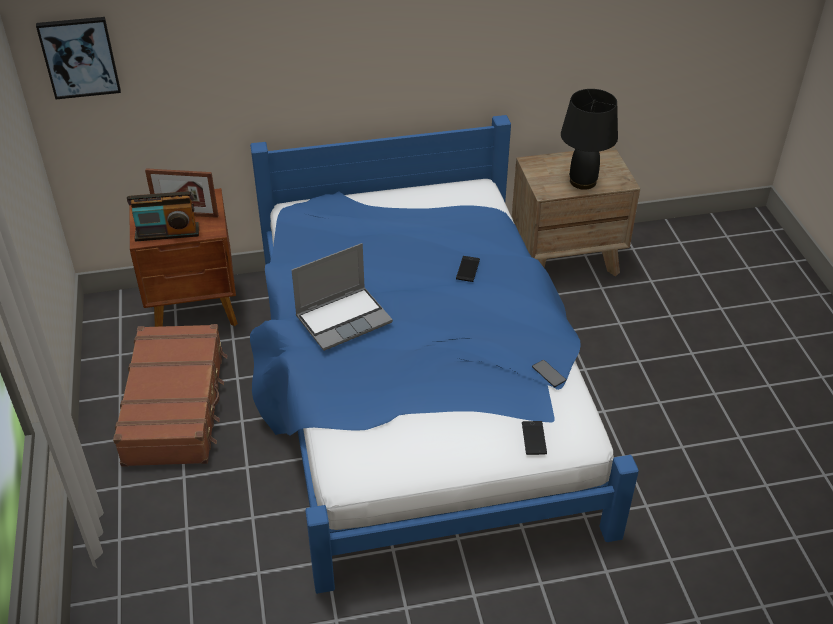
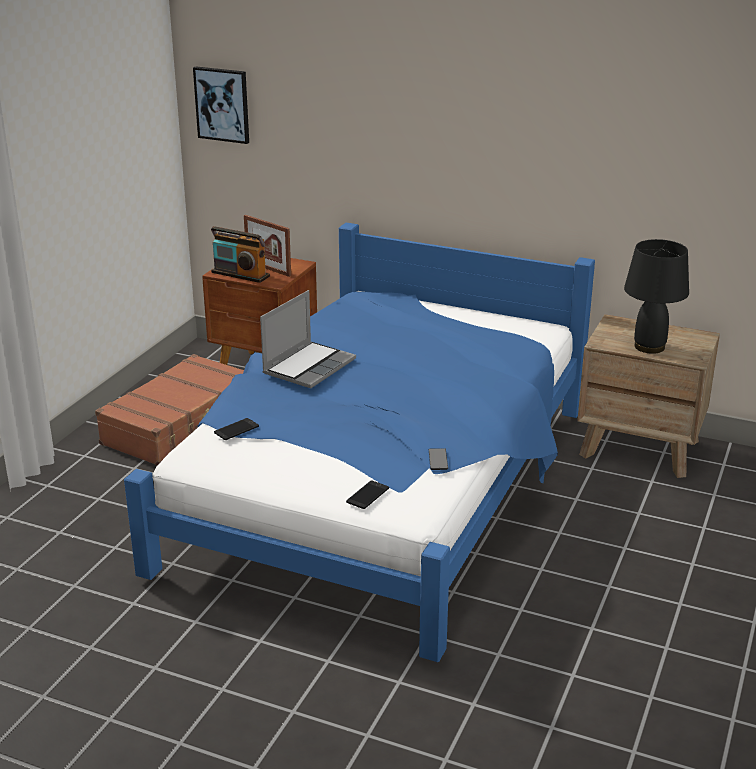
camera: 35 degrees right, 15 degrees down
laptop [292,243,393,351] -> laptop turned 60 degrees counterclockwise [260,290,356,388]
phone [456,256,480,282] -> phone moved to [214,418,259,440]

